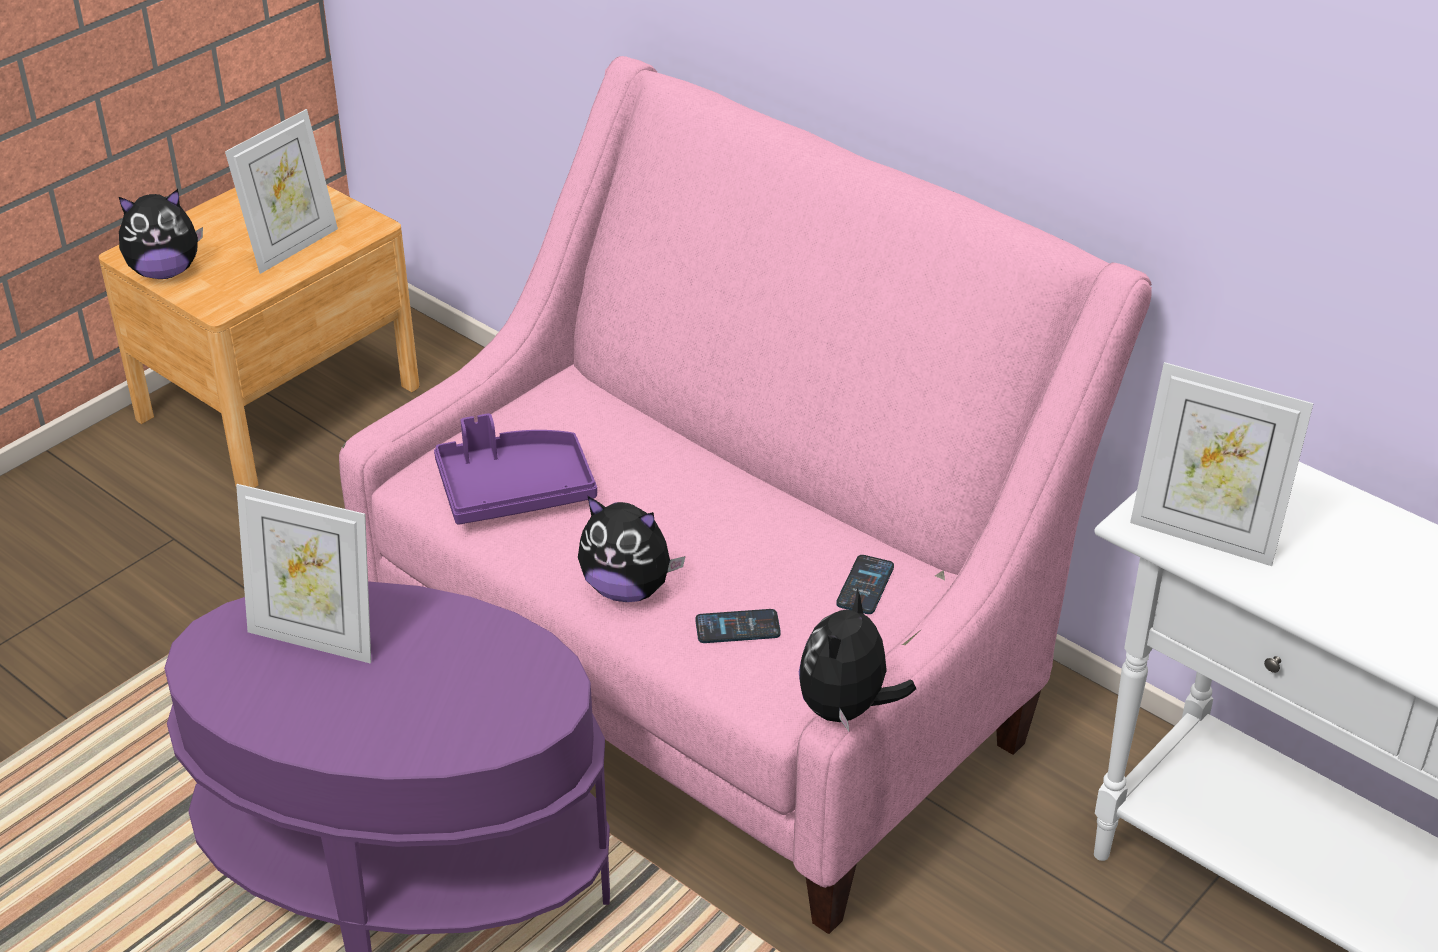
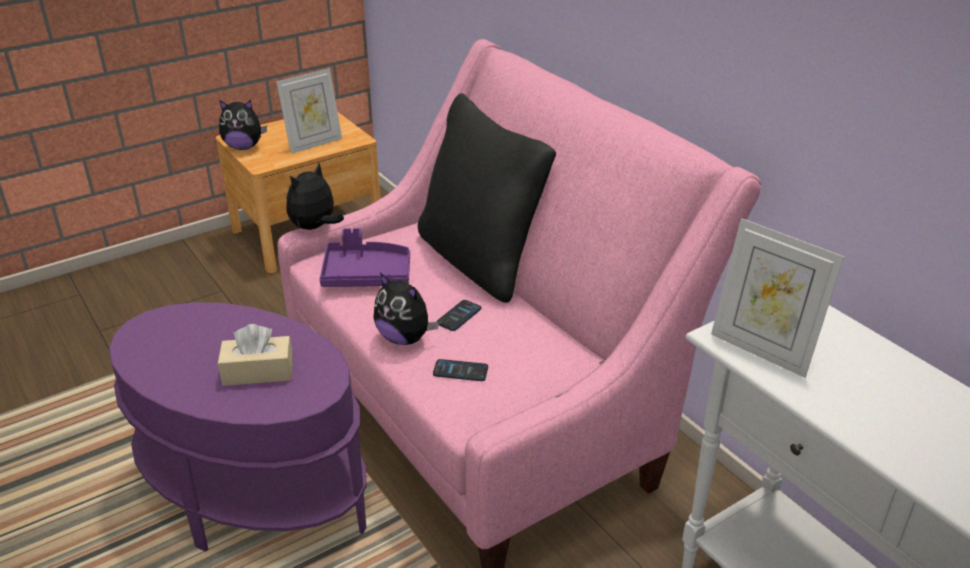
camera: 15 degrees right, 5 degrees down
picture frame [236,484,371,664] -> none
plush toy [799,588,916,731] -> plush toy moved to [286,163,344,230]
phone [836,555,894,614] -> phone moved to [436,300,481,331]
none -> beige tissue box [218,324,293,386]
none -> black pillow [418,93,556,303]

